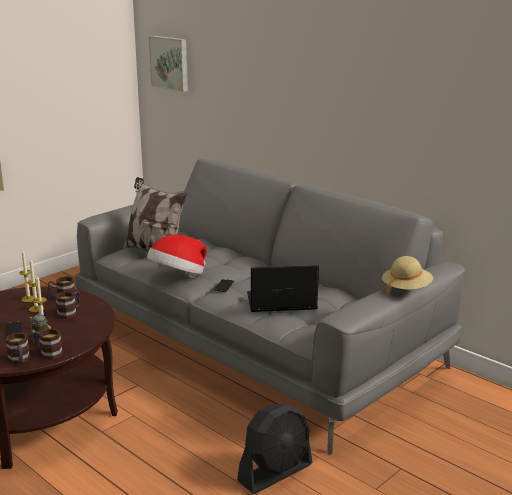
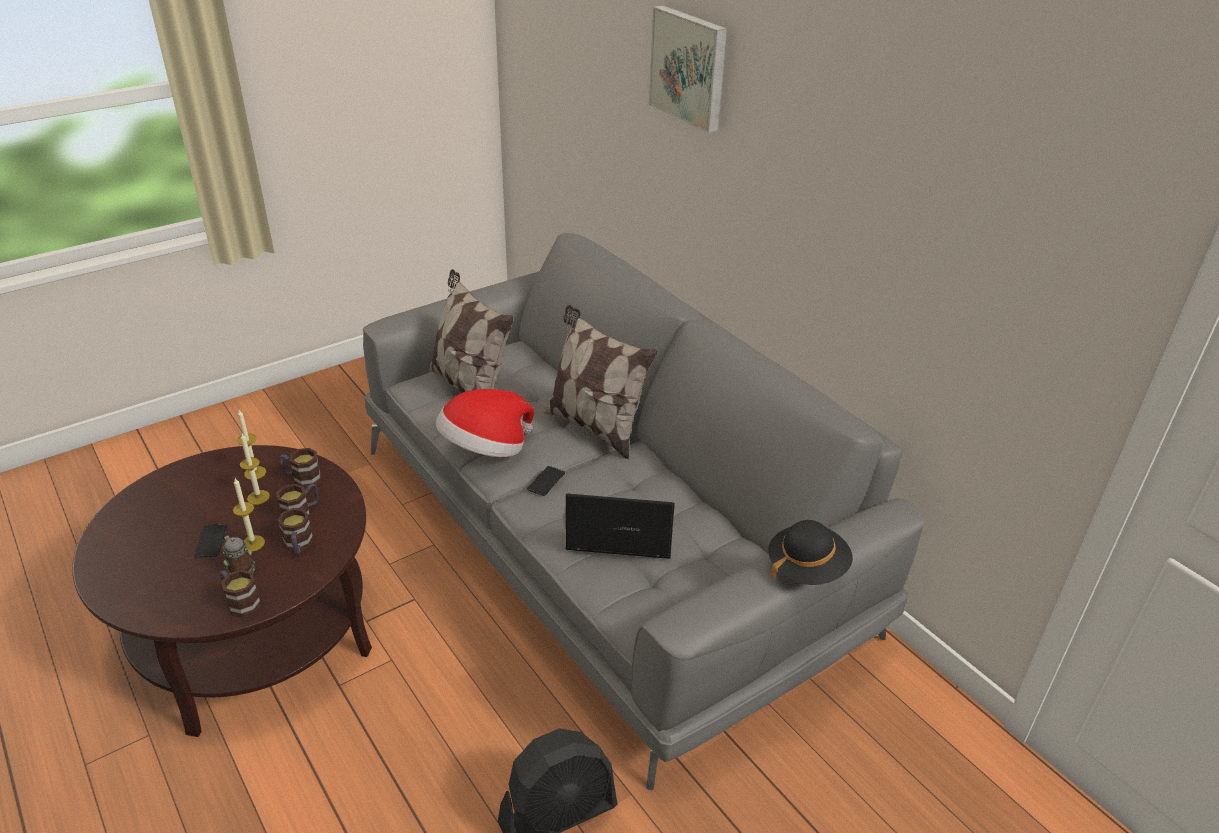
camera: 10 degrees right, 15 degrees up
mug [5,333,30,364] -> mug moved to [278,508,314,555]
picture [149,36,188,92] -> picture moved to [649,5,727,133]
beige hat [382,256,433,296] -> black hat [768,520,853,585]
none -> pillow [544,305,657,459]

